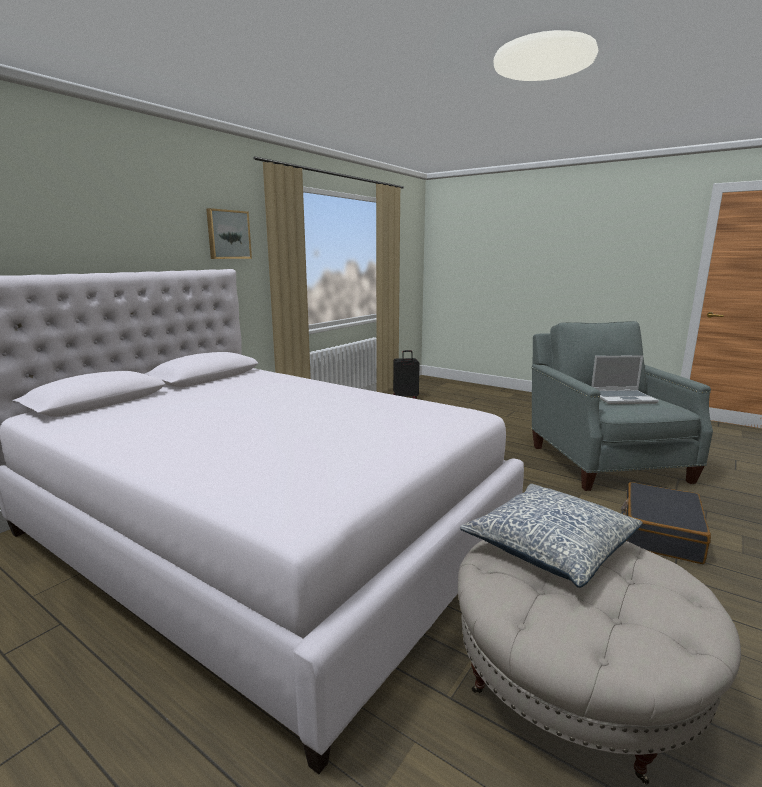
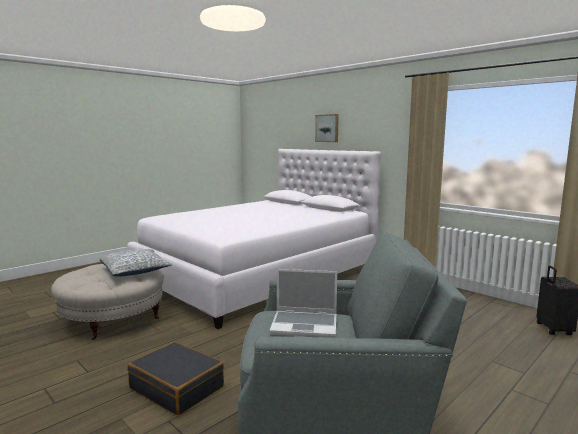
camera: 100 degrees right, 5 degrees down
picture [206,208,252,259] -> picture moved to [315,114,339,142]
laptop [591,355,659,404] -> laptop turned 90 degrees counterclockwise [269,269,337,338]

